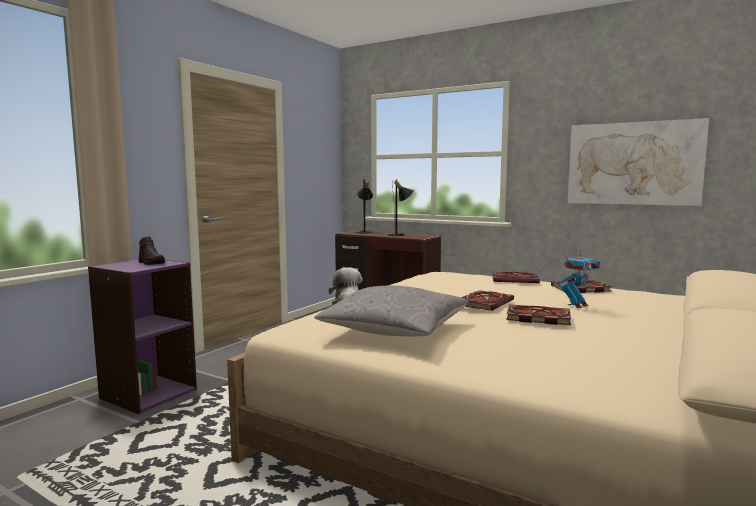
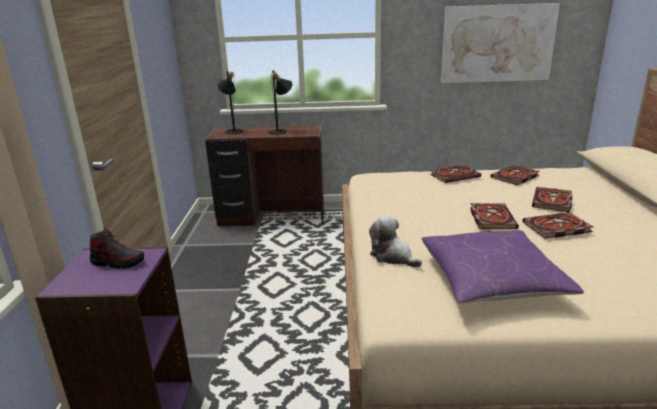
camera: 30 degrees left, 15 degrees up
grey pillow [314,285,468,336] -> purple pillow [421,230,584,303]
toy robot [558,247,600,308] -> book [532,187,572,212]

